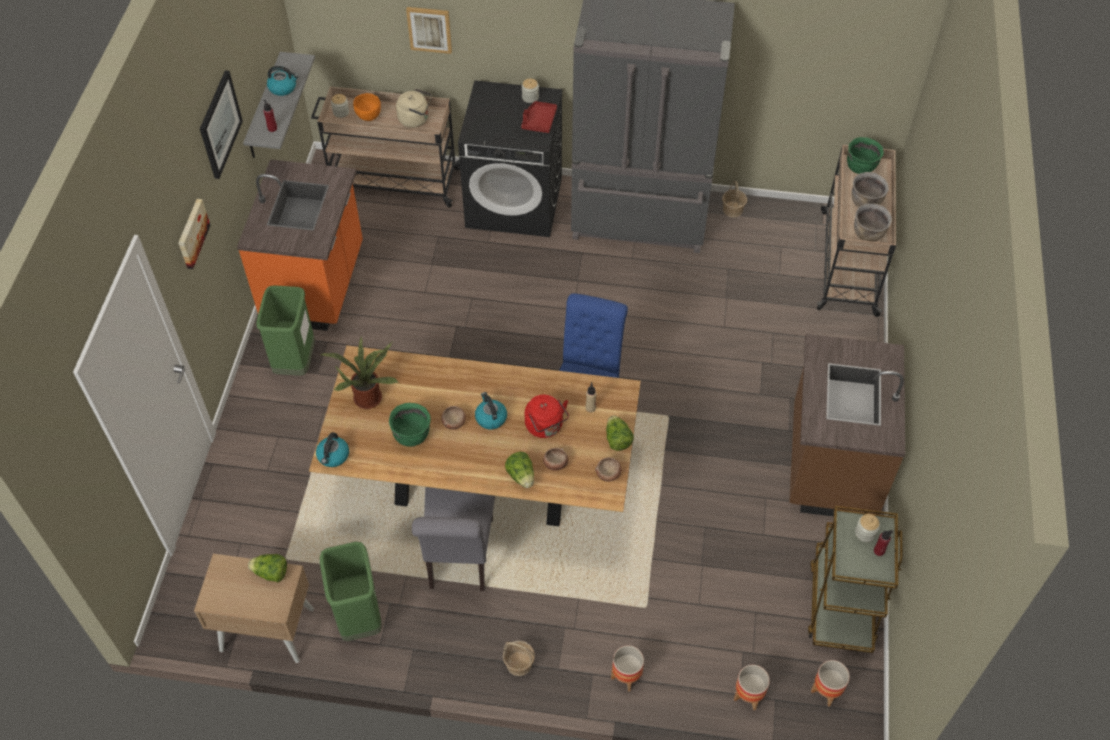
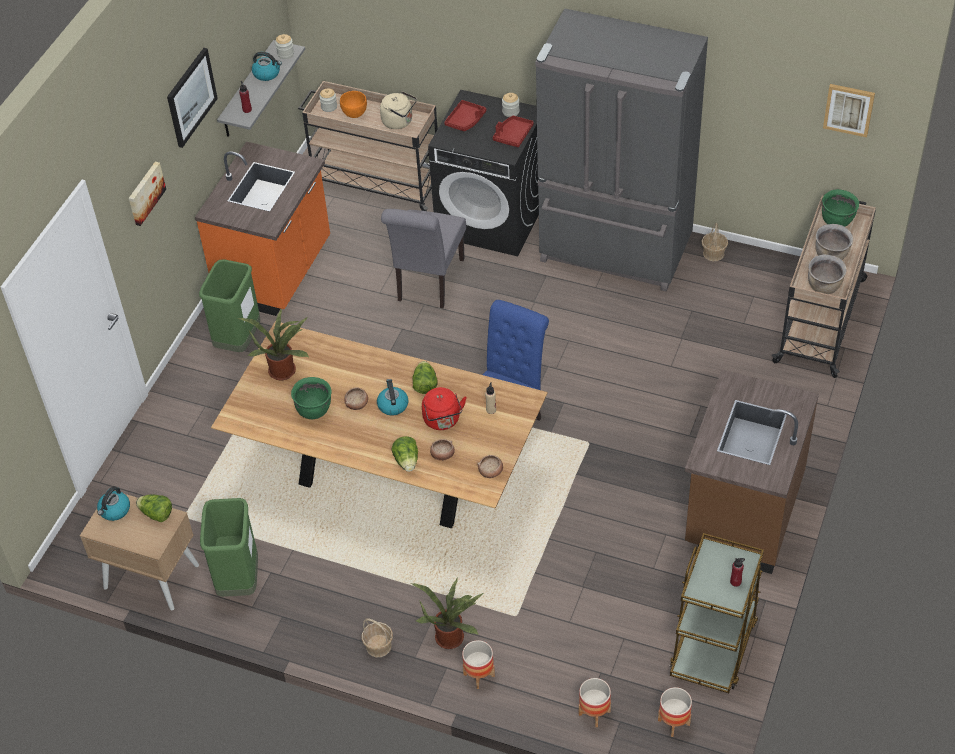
camera: 15 degrees right, 5 degrees down
kettle [316,432,349,467] -> kettle moved to [97,486,130,521]
picture [406,7,452,54] -> picture moved to [823,84,875,137]
grey chair [412,487,495,591] -> grey chair moved to [381,209,466,308]
lettuce [606,416,634,451] -> lettuce moved to [413,361,438,394]
jar [855,514,880,542] -> jar moved to [275,34,294,59]
none -> potted plant [411,577,484,649]
none -> red tray [444,100,486,131]

